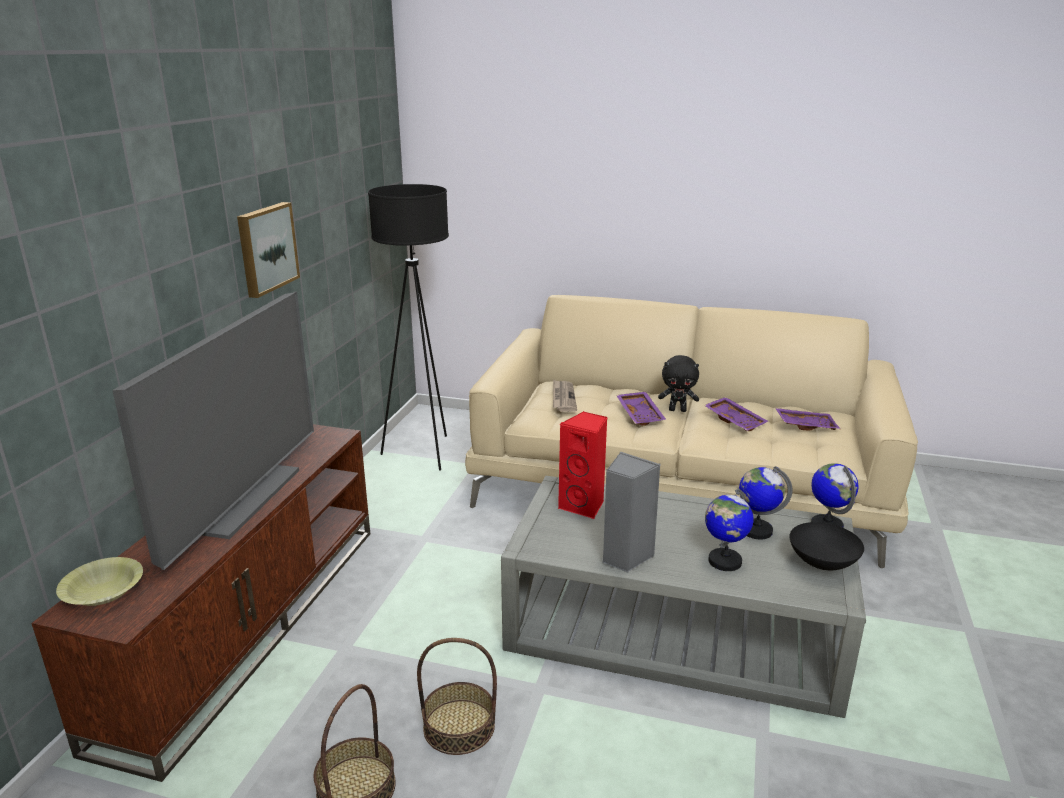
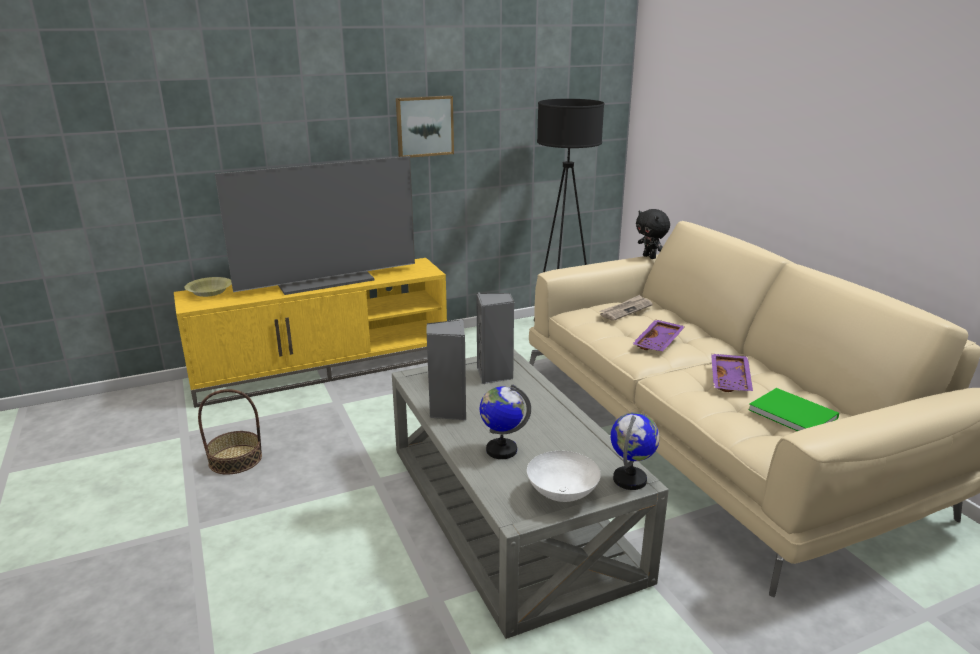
camera: 50 degrees right, 0 degrees up
brown tv stand [31,424,370,782] -> yellow tv stand [174,258,447,408]
basket [417,638,497,755] -> none
red speaker [558,411,607,520] -> grey speaker [476,293,515,384]
black plush toy [658,355,699,412] -> black plush toy moved to [636,209,670,259]
globe [739,466,793,540] -> none
purple tray [775,408,840,430] -> green book [748,388,839,431]
black bowl [790,522,864,570] -> white bowl [527,451,601,502]

